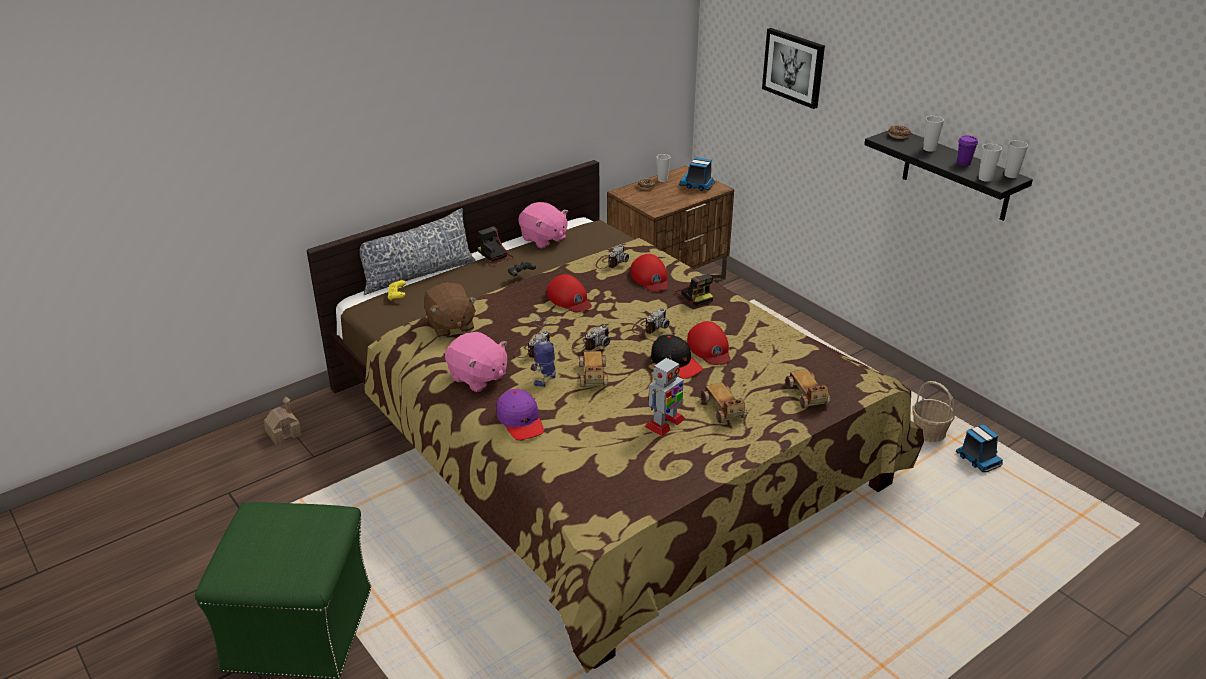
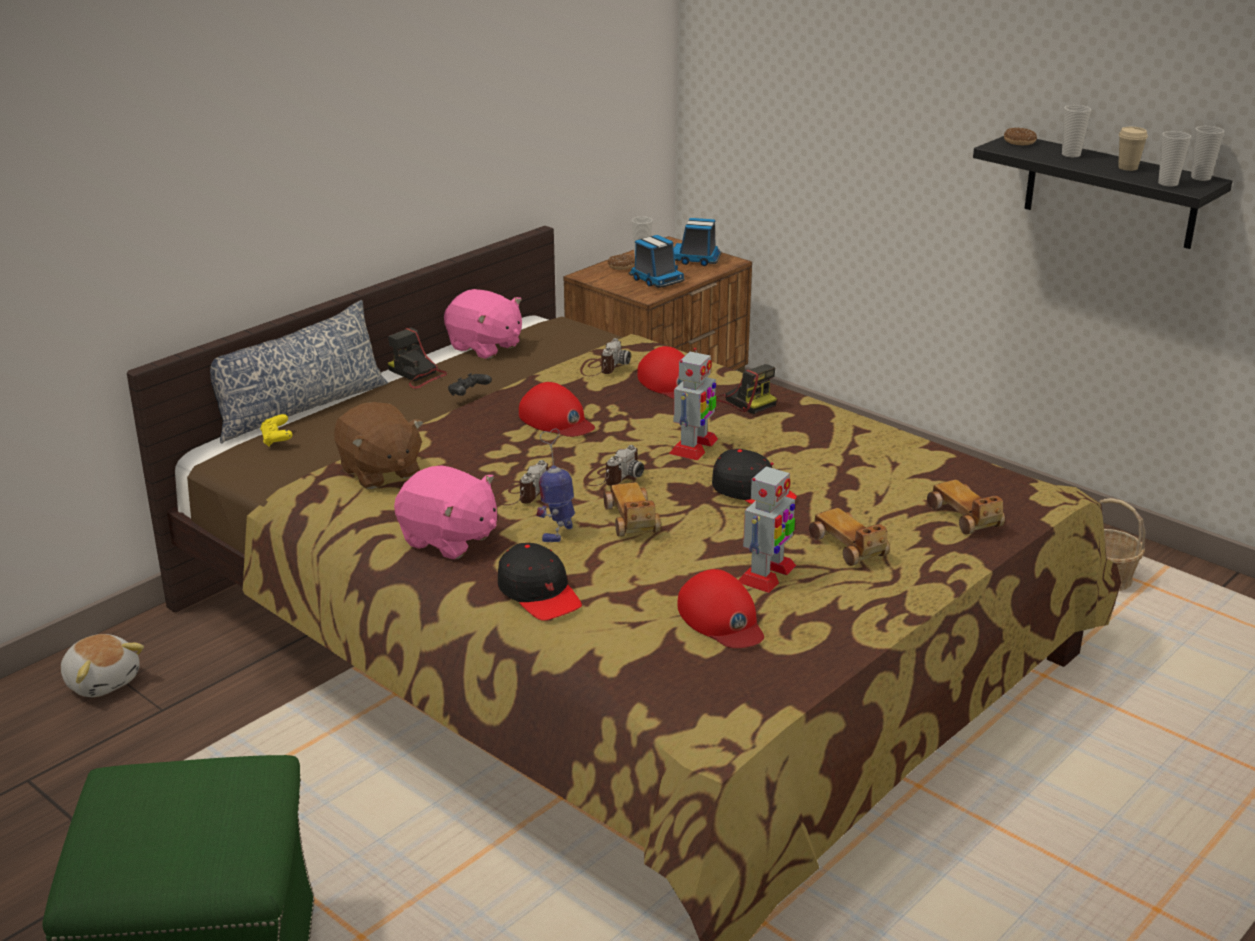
camera: 10 degrees left, 5 degrees down
toy house [264,396,302,446] -> plush toy [61,634,144,697]
purple cap [497,389,544,440] -> black cap [498,543,582,621]
camera [632,308,670,334] -> toy robot [669,348,718,461]
red cap [687,321,731,365] -> red cap moved to [678,569,764,648]
picture [762,28,825,109] -> none
toy truck [956,425,1003,472] -> toy truck moved to [629,235,684,288]
purple cup [957,135,978,166] -> beige cup [1118,127,1148,171]

